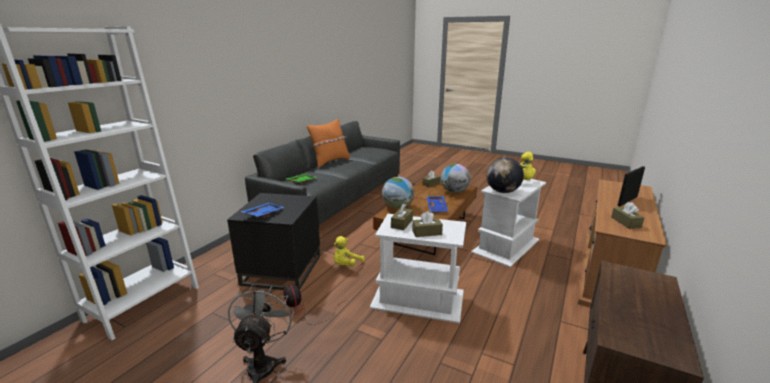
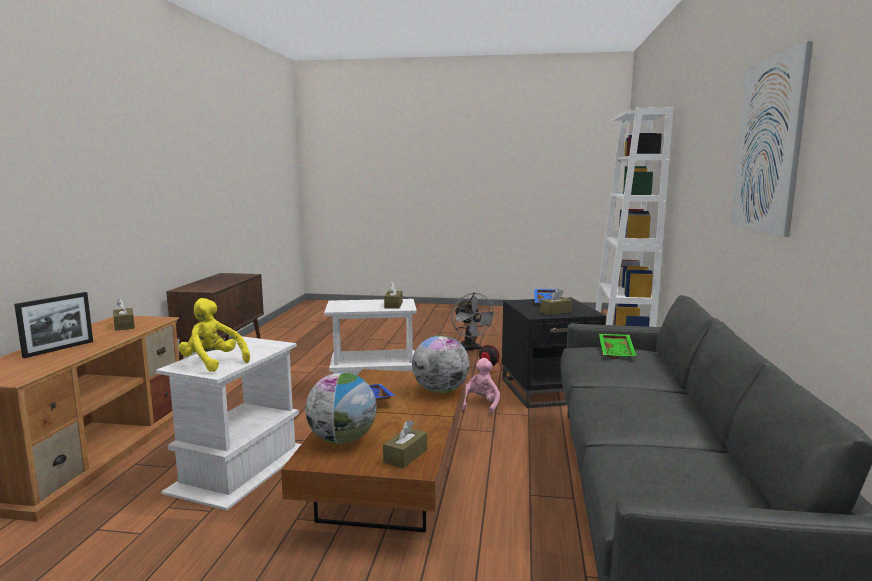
camera: 160 degrees right, 10 degrees down
orange pillow [307,119,350,168] -> none
yellow plush toy [334,236,365,266] -> pink plush toy [462,358,500,415]
brown tissue box [412,211,443,237] -> brown tissue box moved to [540,288,572,315]
globe [486,157,524,193] -> none
none -> picture [730,41,813,237]

